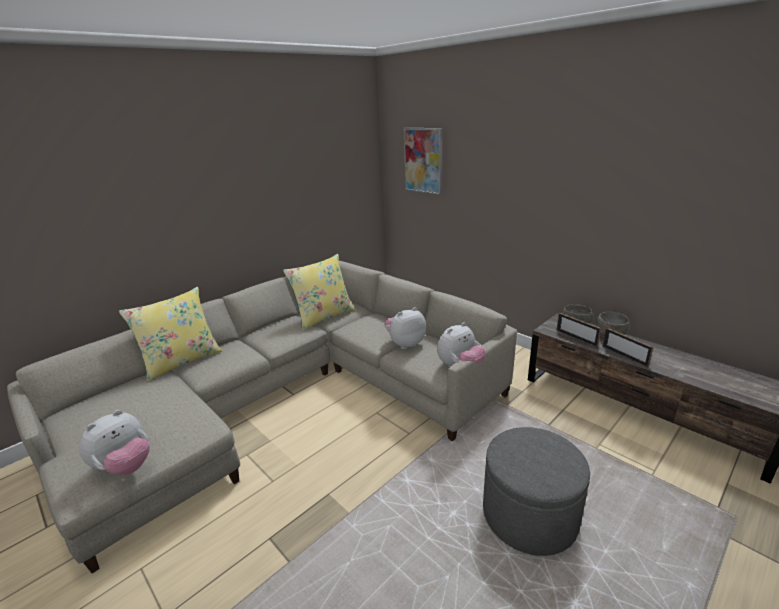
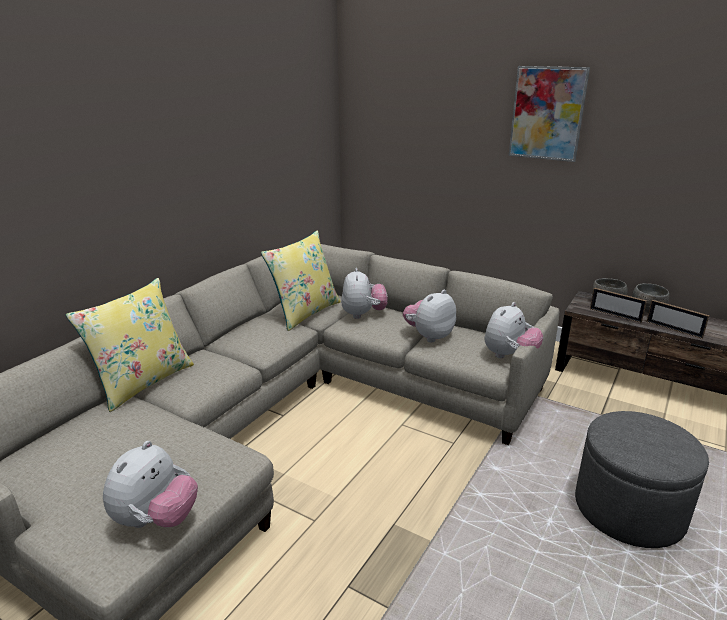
camera: 15 degrees left, 0 degrees up
picture [404,128,442,195] -> picture moved to [509,66,590,162]
none -> plush toy [341,268,388,319]

